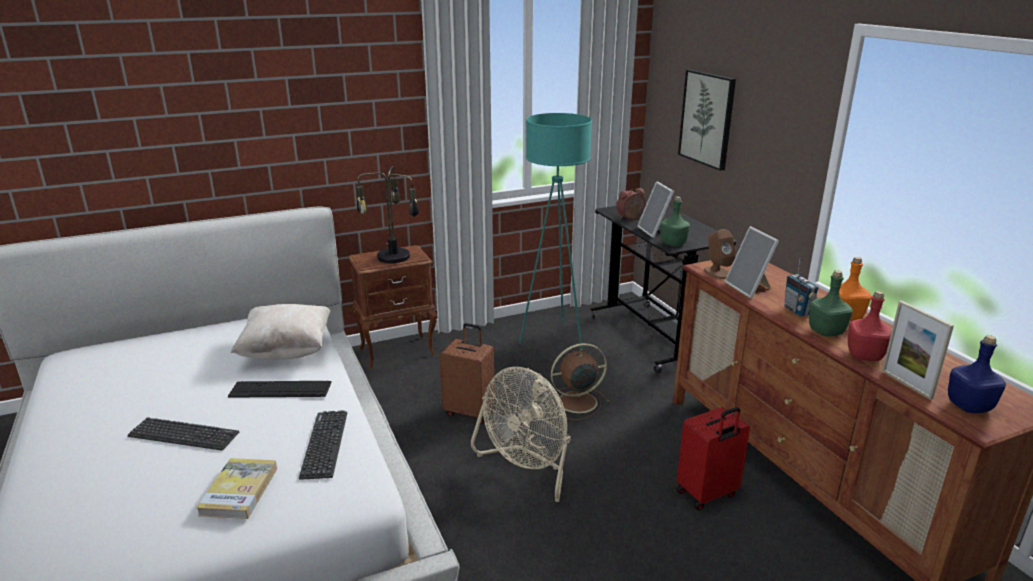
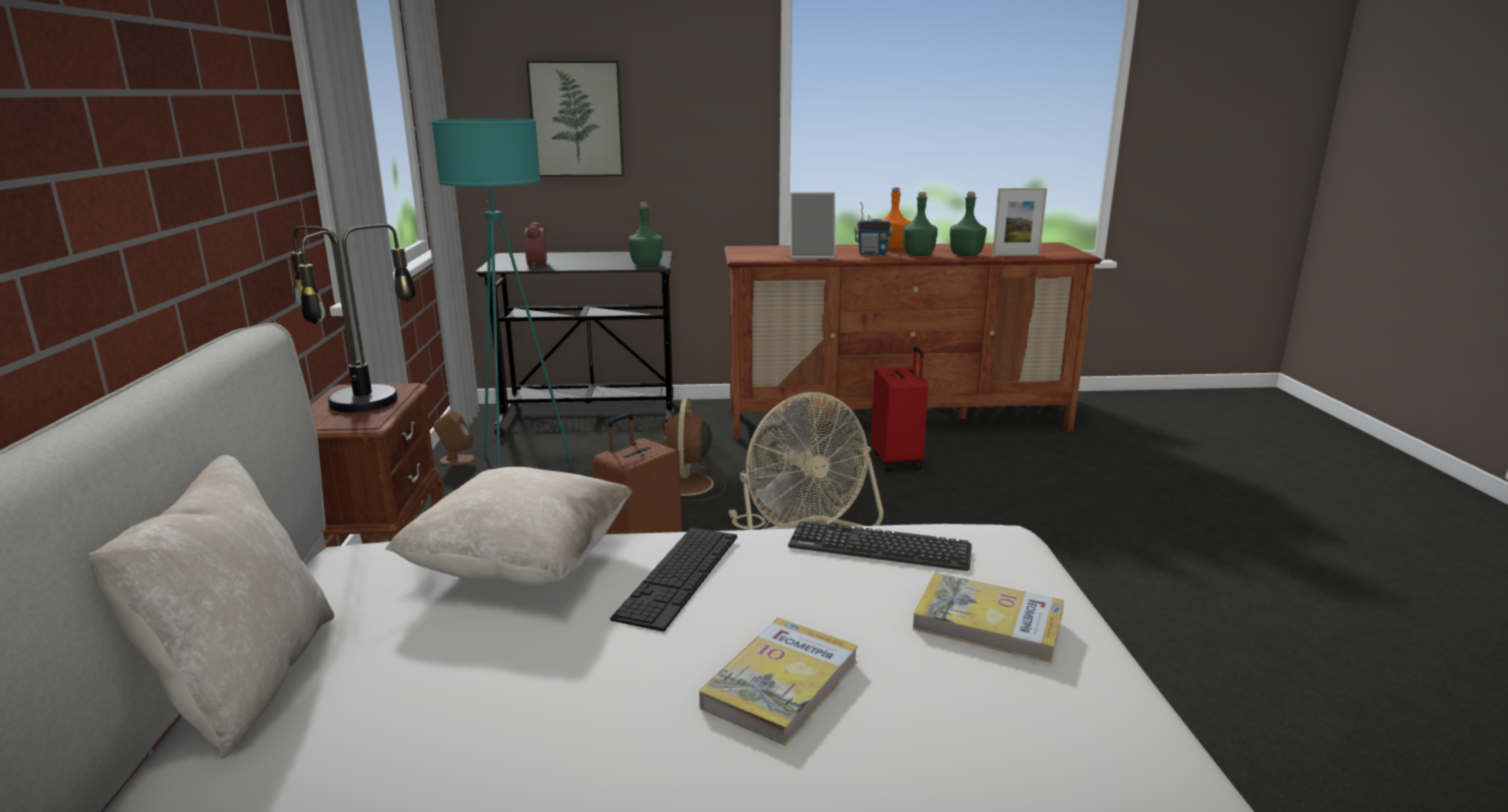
camera: 70 degrees left, 5 degrees down
keyboard [128,417,239,451] -> book [699,618,858,746]
picture frame [637,182,674,238] -> none
brown speaker [704,229,736,279] -> brown speaker moved to [433,410,475,466]
red bottle [848,291,891,361] -> green bottle [950,192,987,256]
blue bottle [948,335,1006,413] -> none
none -> beige pillow [88,455,334,759]

